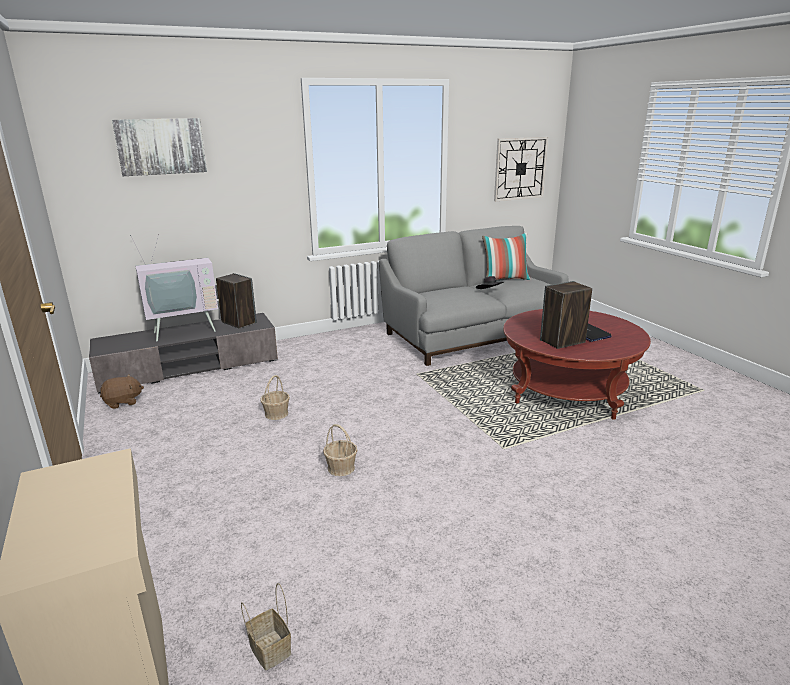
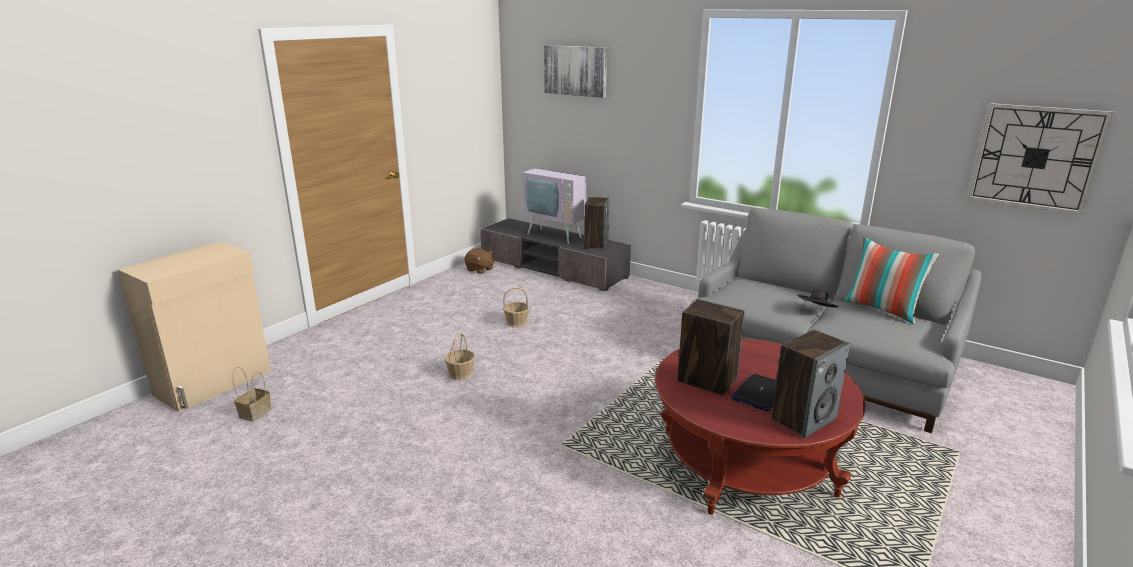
camera: 60 degrees right, 0 degrees up
none -> speaker [771,330,850,438]

